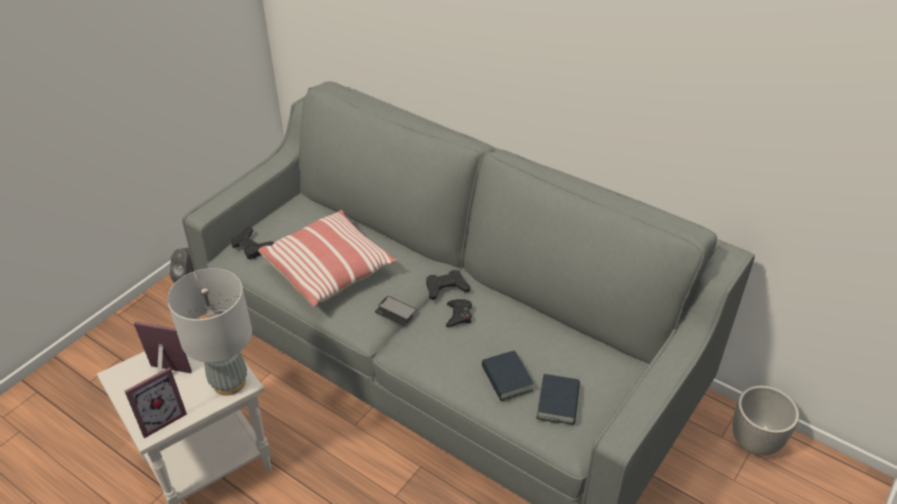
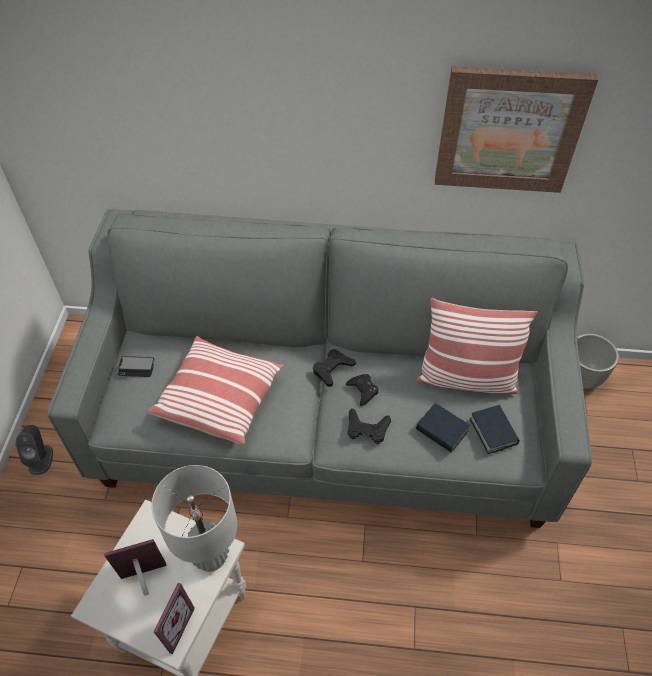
camera: 30 degrees left, 10 degrees up
black game controller [230,226,274,260] -> black game controller moved to [348,409,391,444]
phone [375,296,416,326] -> phone moved to [118,356,154,377]
none -> pillow [416,298,538,394]
none -> picture [435,66,598,193]

